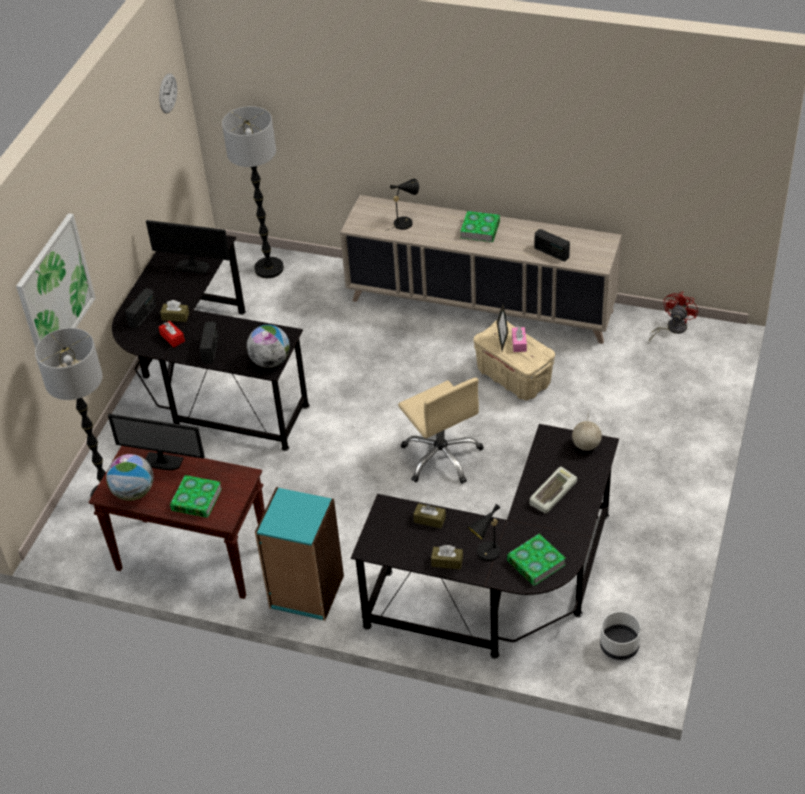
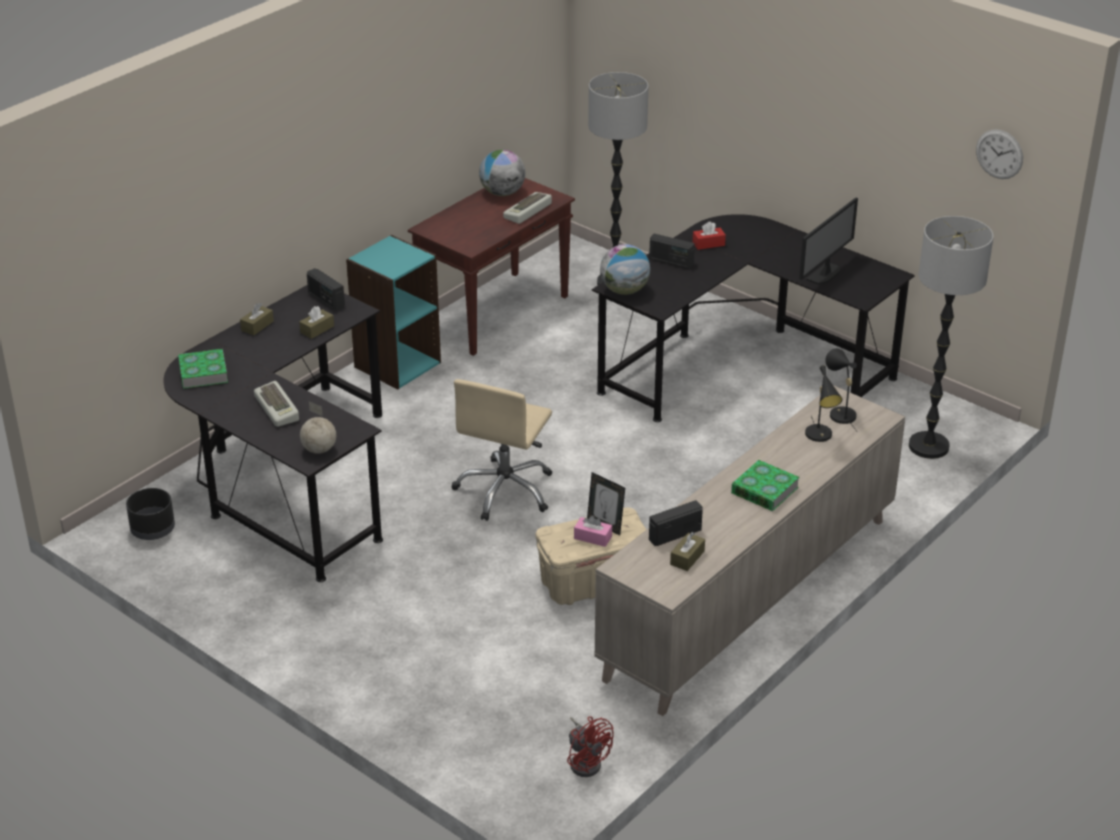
camera: 110 degrees right, 10 degrees down
picture [16,213,96,348] -> none
monitor [108,414,205,470] -> keyboard [503,192,552,224]
radio [125,288,157,329] -> radio moved to [307,268,345,311]
brown tissue box [160,300,189,322] -> brown tissue box moved to [670,532,705,571]
book [170,475,222,518] -> none
beige office chair [398,378,484,484] -> beige office chair turned 60 degrees counterclockwise [452,379,552,521]
black table lamp [467,504,508,561] -> black table lamp moved to [825,348,857,431]
white planter [600,612,641,660] -> black planter [126,488,175,540]

